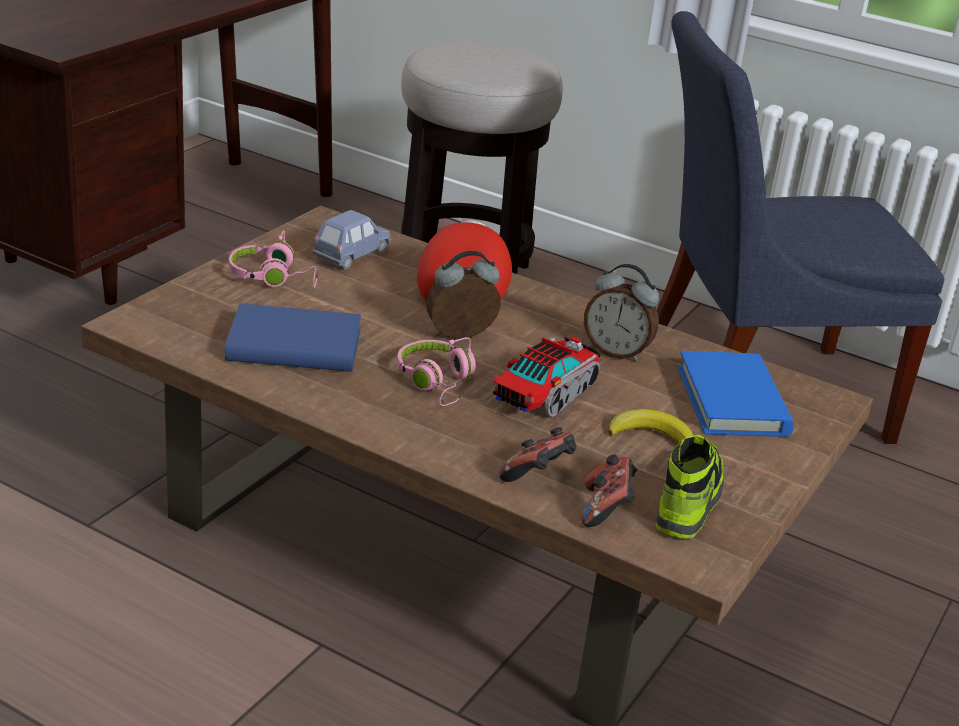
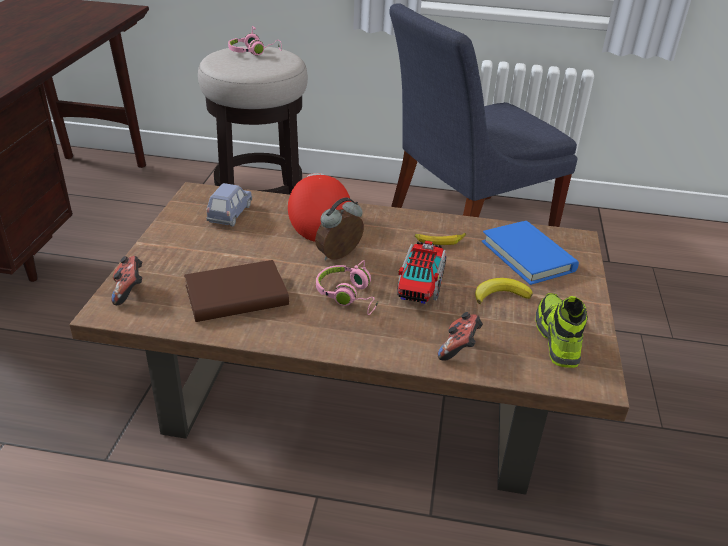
camera: 20 degrees left, 5 degrees up
blue book [225,304,361,372] -> brown book [184,260,289,322]
pink headphones [229,230,319,288] -> pink headphones moved to [228,26,282,56]
game controller [581,454,637,527] -> game controller moved to [111,256,143,305]
alarm clock [584,264,659,362] -> banana [415,233,466,245]

